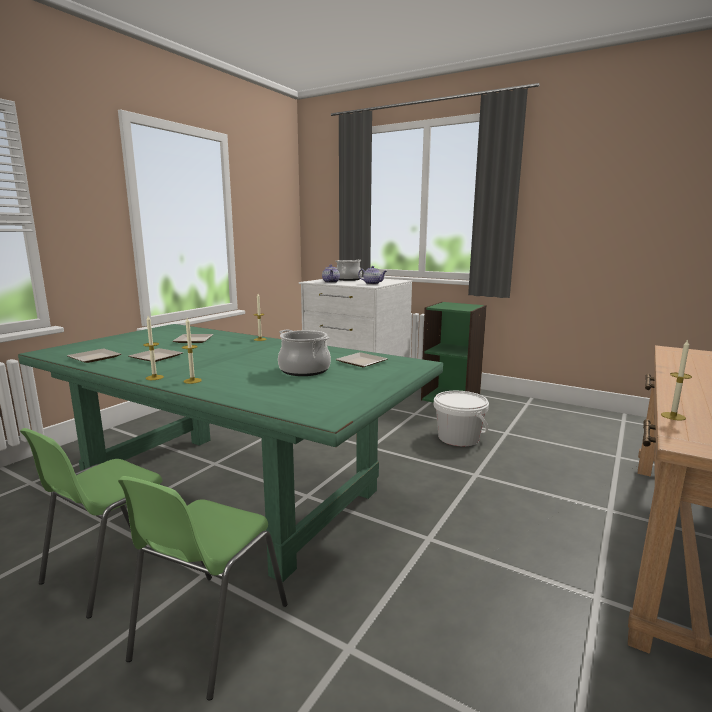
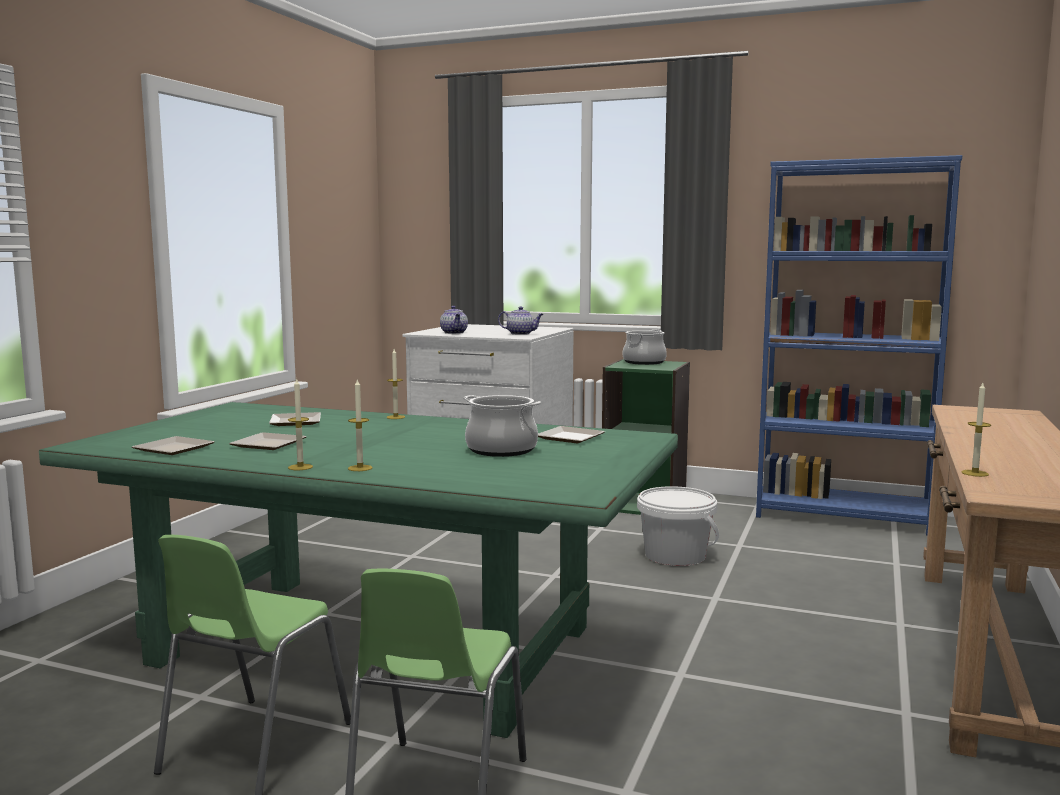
camera: 10 degrees left, 5 degrees down
cooking pot [335,260,362,281] -> cooking pot moved to [623,330,667,365]
none -> blue bookcase [756,155,962,535]

